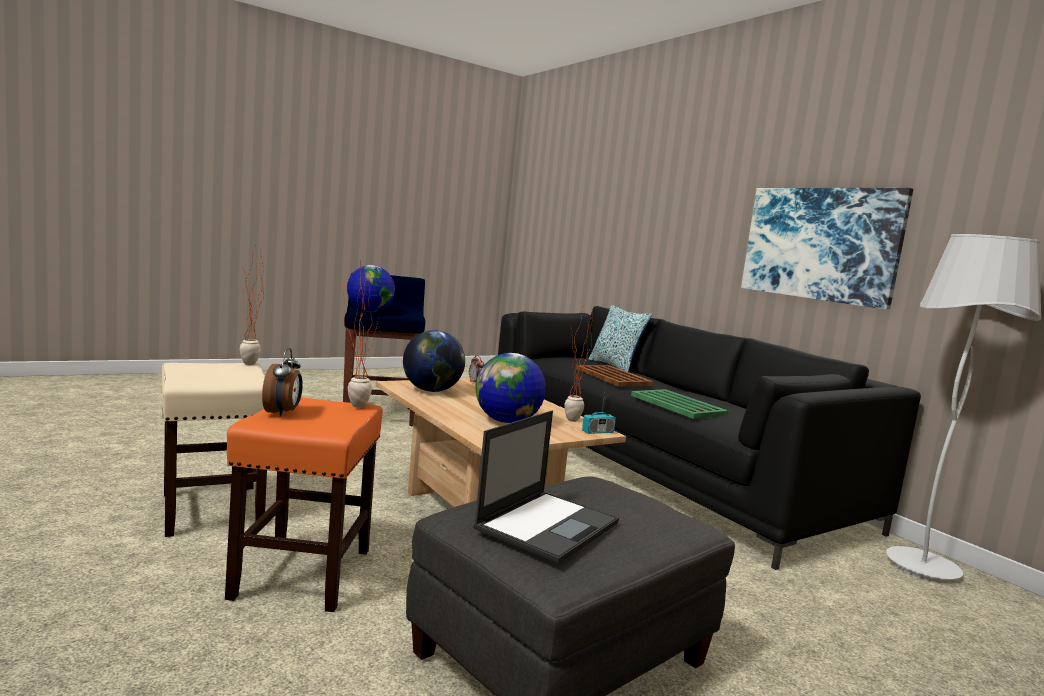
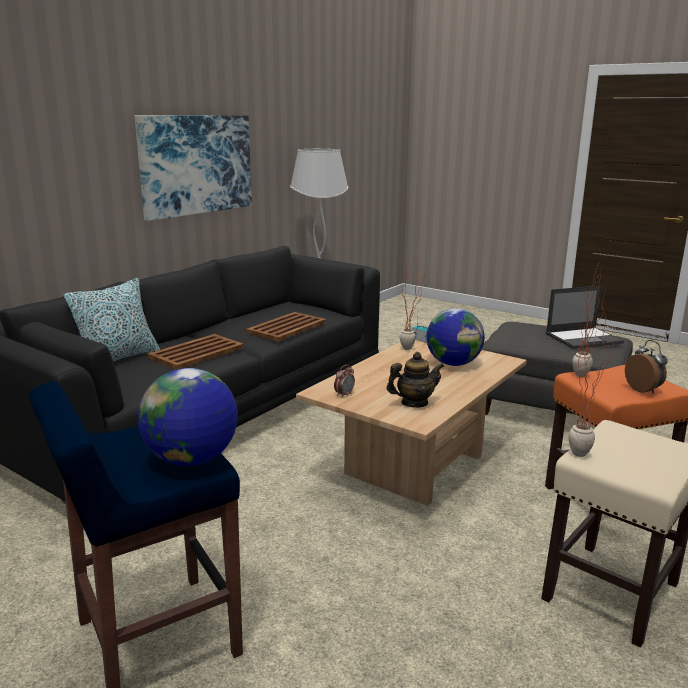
camera: 110 degrees left, 10 degrees up
alarm clock [262,348,303,417] -> alarm clock turned 90 degrees clockwise [625,340,668,394]
globe [403,330,465,392] -> teapot [386,352,444,408]
laptop [473,411,619,563] -> laptop turned 150 degrees clockwise [546,286,624,349]
green tray [631,389,729,419] -> brown tray [246,312,326,342]

